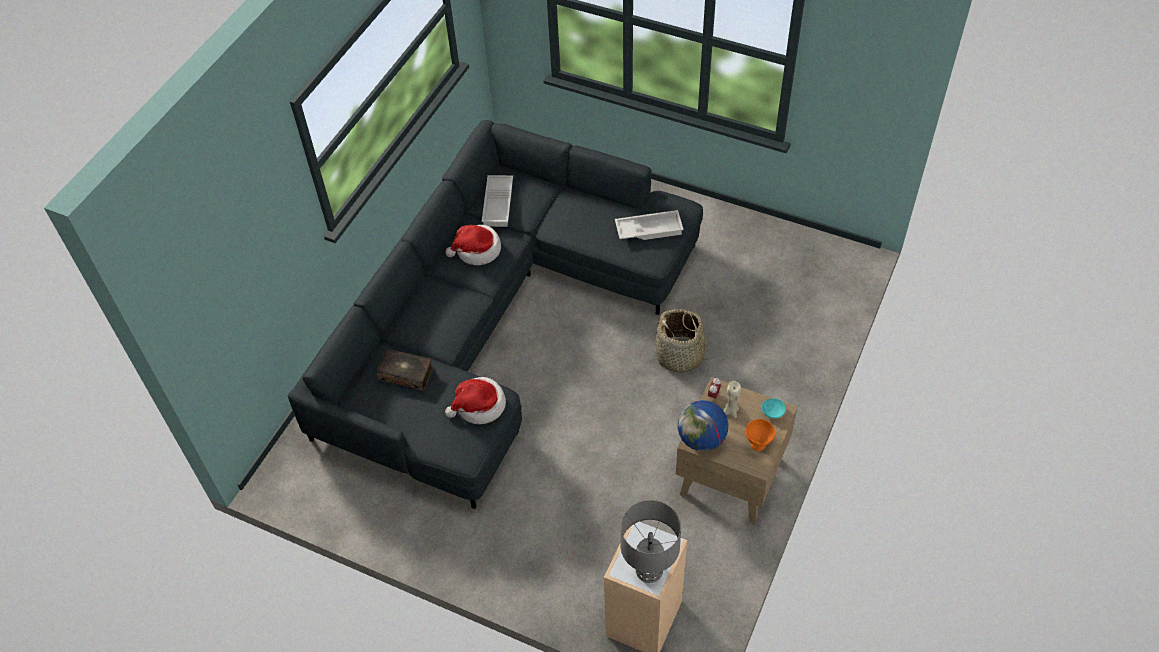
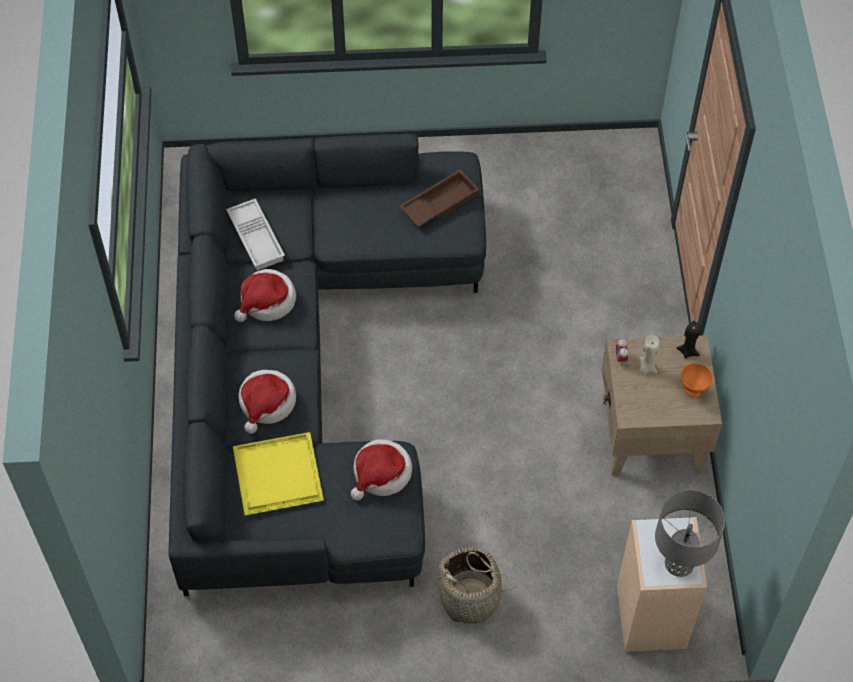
camera: 30 degrees left, 5 degrees up
book [376,349,434,391] -> yellow tray [233,432,324,515]
white tray [615,210,684,240] -> brown tray [399,170,479,227]
basket [652,309,712,373] -> basket moved to [431,547,516,624]
globe [677,400,728,451] -> none
turquoise bowl [761,398,786,419] -> black candle [677,321,702,359]
none -> hat [238,370,296,434]

